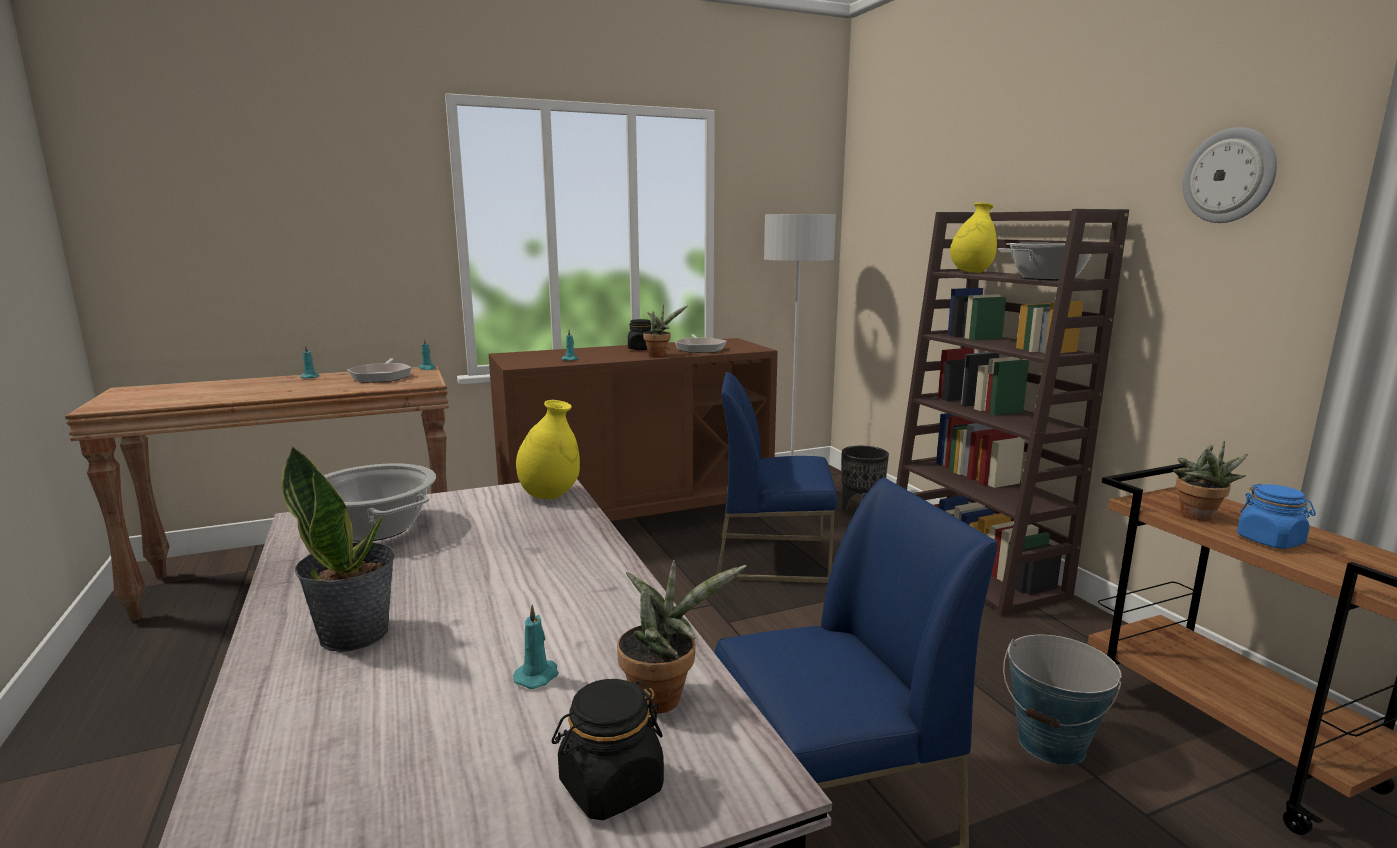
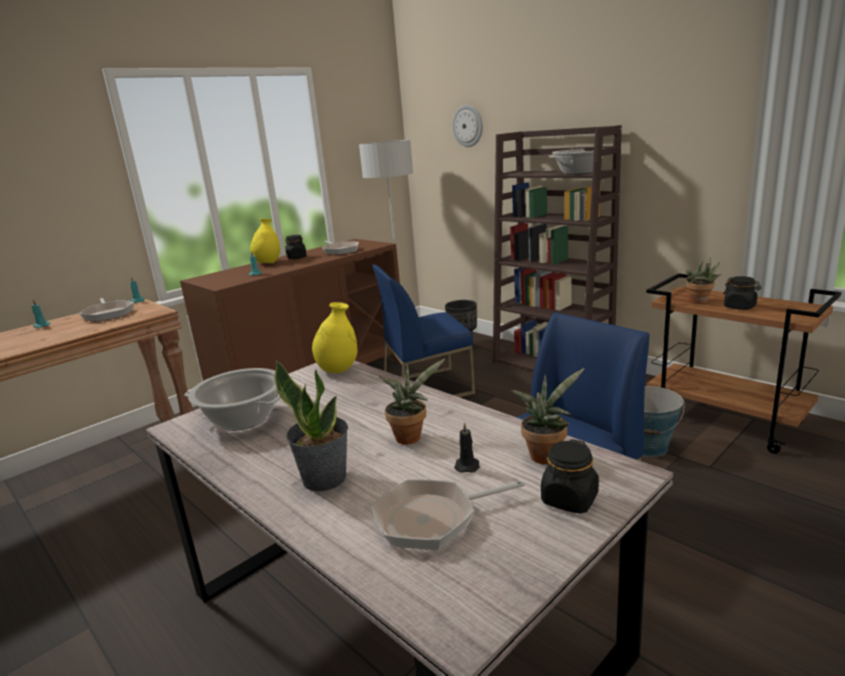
camera: 20 degrees left, 5 degrees up
turquoise candle [513,605,559,689] -> black candle [454,422,480,473]
potted plant [643,304,688,357] -> potted plant moved to [379,359,445,445]
yellow vase [950,202,997,273] -> yellow vase moved to [250,219,280,263]
wall clock [1182,127,1277,223] -> wall clock moved to [452,105,483,147]
blue jar [1237,484,1316,549] -> black jar [723,276,761,310]
none -> frying pan [372,479,525,549]

